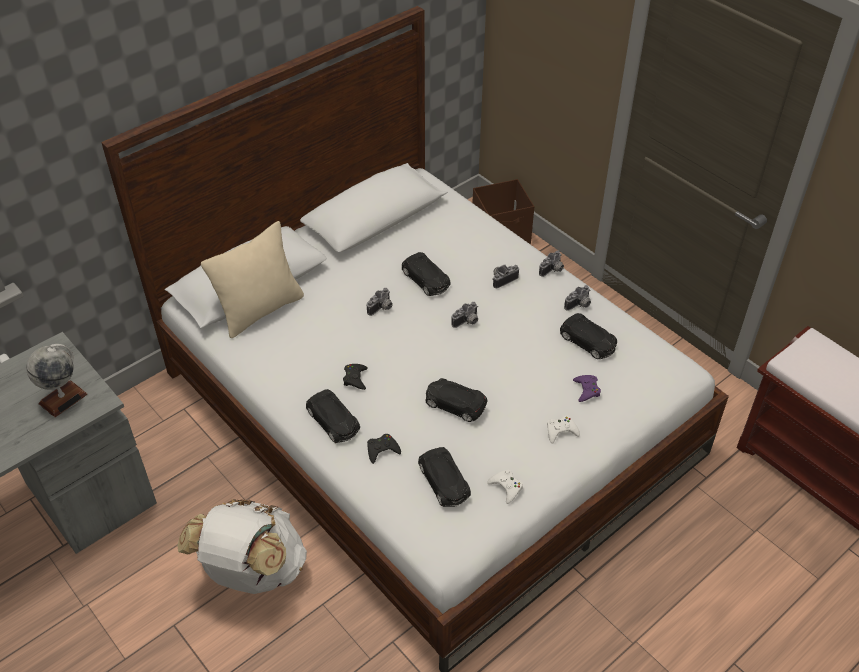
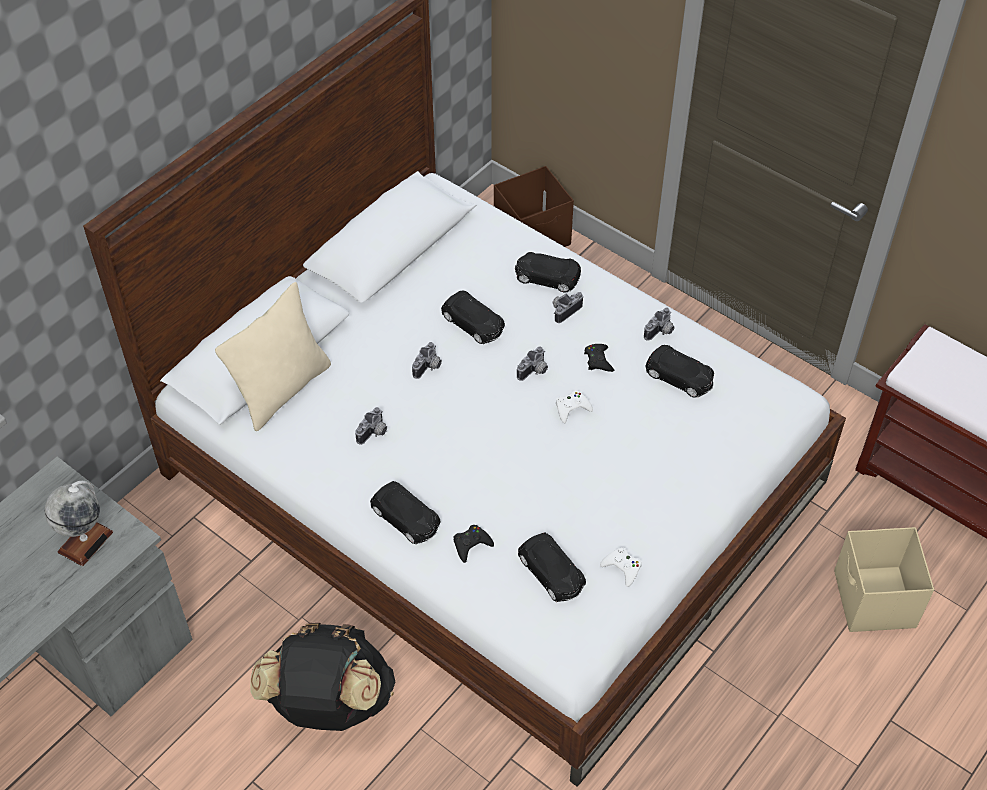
camera: 10 degrees left, 5 degrees up
white backpack [177,499,307,594] -> black backpack [250,623,395,731]
black game controller [343,364,368,390] -> black game controller moved to [584,344,614,372]
black toy car [425,378,488,422] -> black toy car moved to [515,252,581,293]
camera [539,250,564,277] -> camera moved to [355,407,387,445]
white game controller [547,416,580,444] -> white game controller moved to [556,390,593,423]
purple game controller [573,375,601,402] -> none
none -> beige storage box [834,527,934,632]

